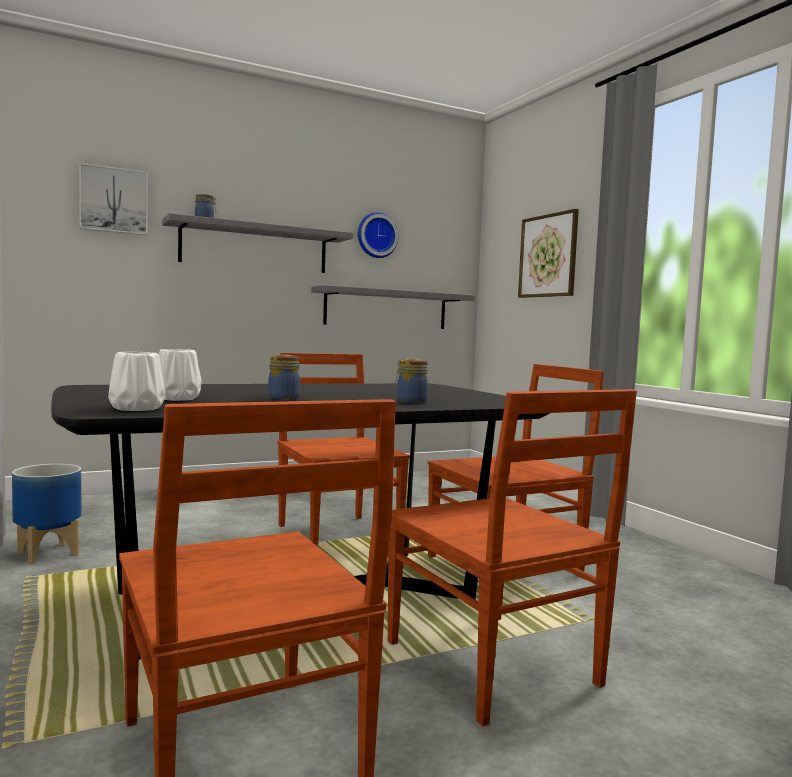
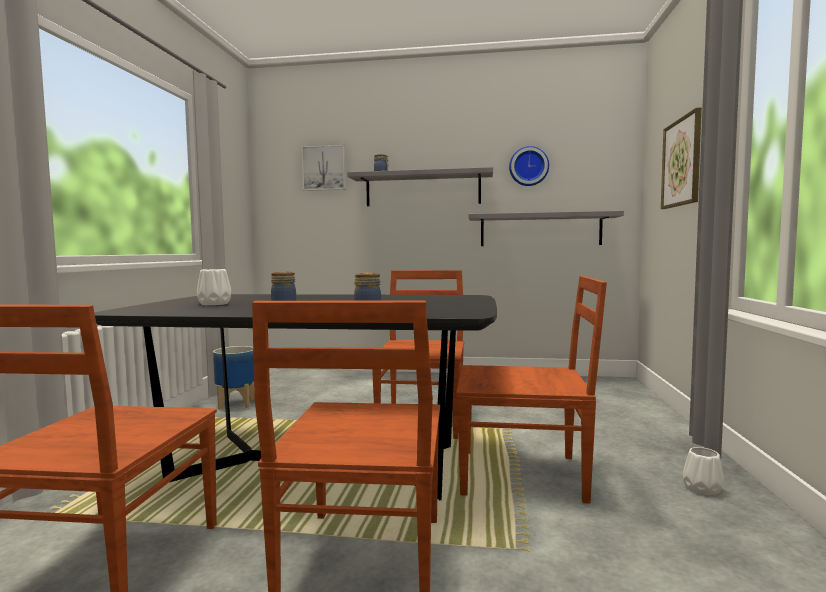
camera: 35 degrees right, 0 degrees up
white vase [108,352,165,411] -> white vase moved to [683,447,724,495]

